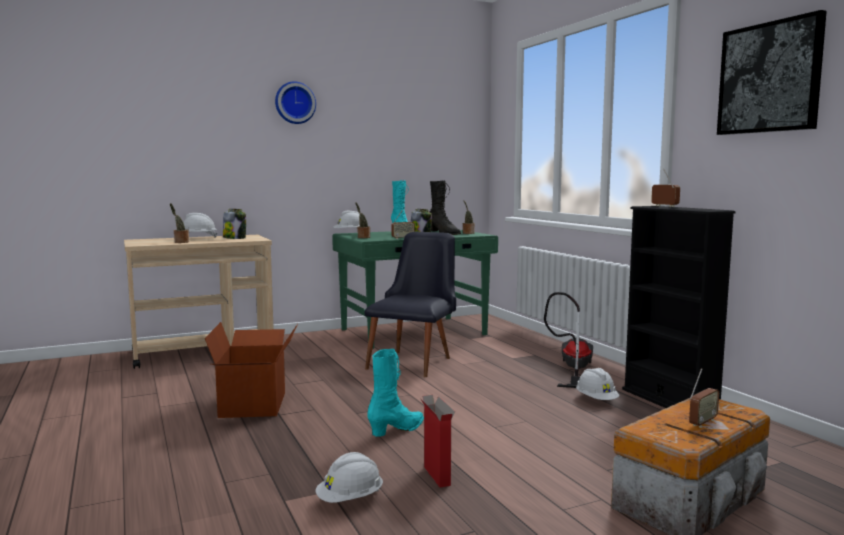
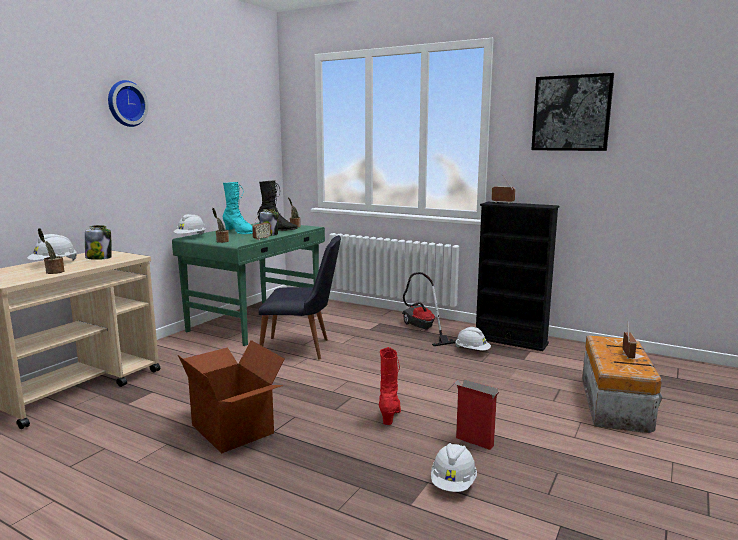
camera: 35 degrees left, 5 degrees up
black chair [364,232,456,377] -> black chair turned 105 degrees clockwise [258,235,341,360]
turquoise boot [367,349,424,437] -> red boot [379,347,401,425]

